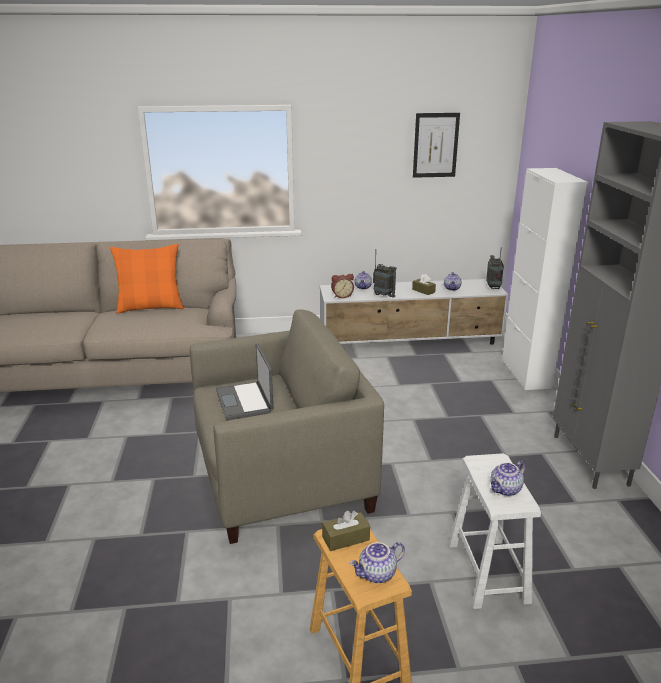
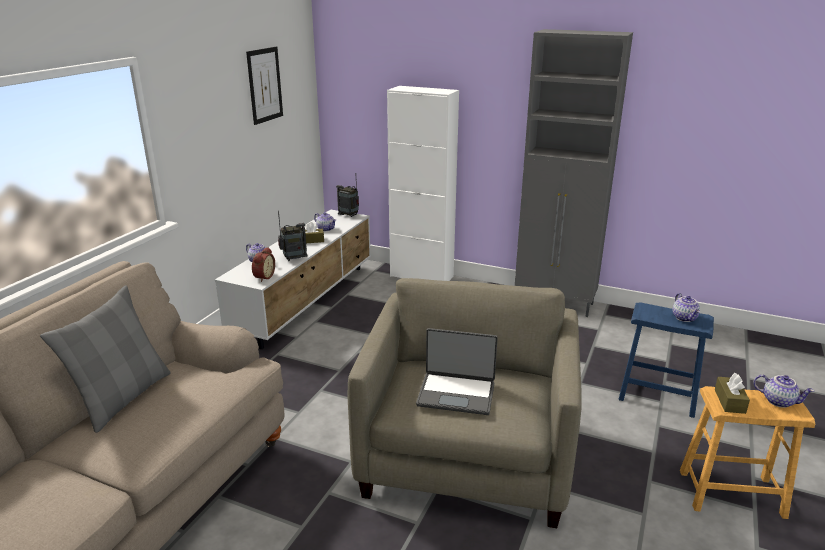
camera: 60 degrees left, 0 degrees up
orange pillow [110,244,184,314] -> grey pillow [40,285,171,433]
teapot [350,542,405,584] -> teapot turned 60 degrees counterclockwise [753,374,815,408]
white stool [449,453,541,609] -> blue stool [618,302,714,418]

